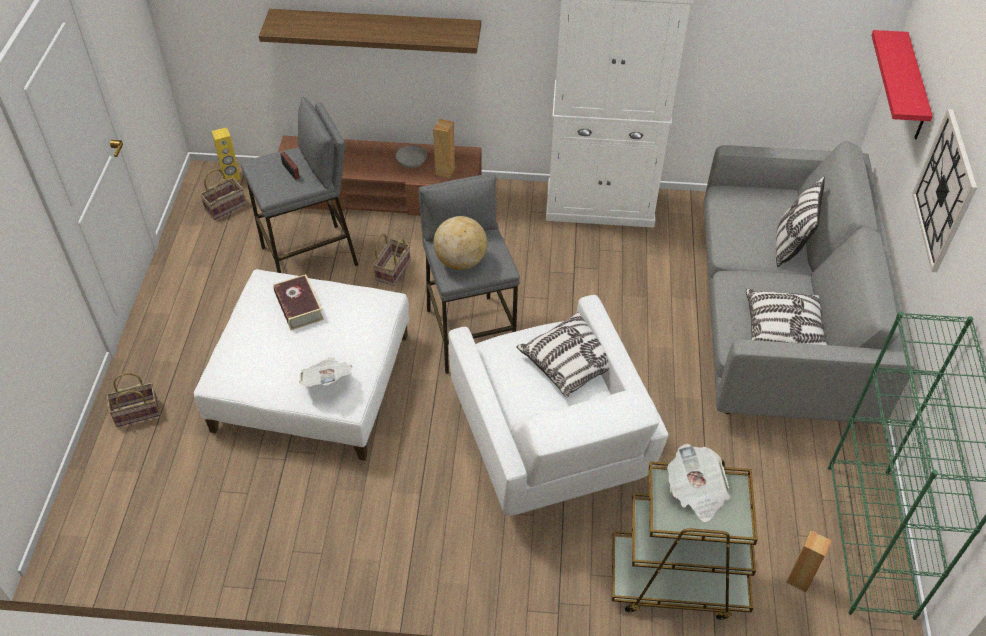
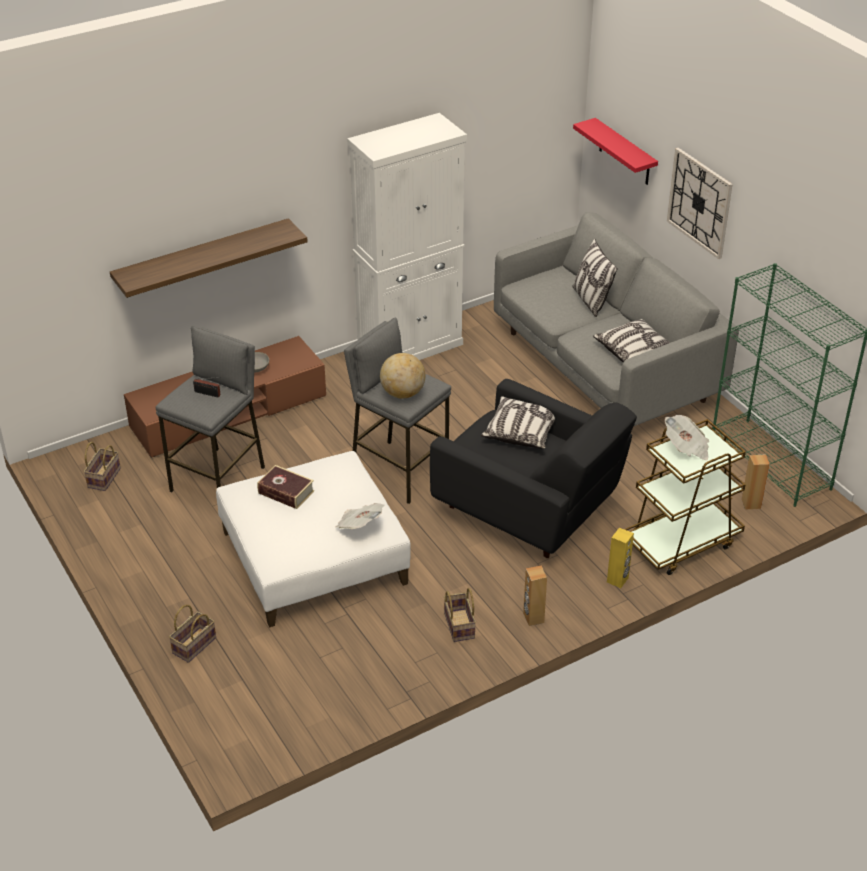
camera: 35 degrees left, 10 degrees down
yellow speaker [212,127,241,180] -> yellow speaker moved to [607,528,634,588]
basket [373,233,411,286] -> basket moved to [444,588,476,642]
brown speaker [433,119,455,178] -> brown speaker moved to [523,565,547,626]
white armchair [449,295,668,516] -> black armchair [430,379,637,558]

